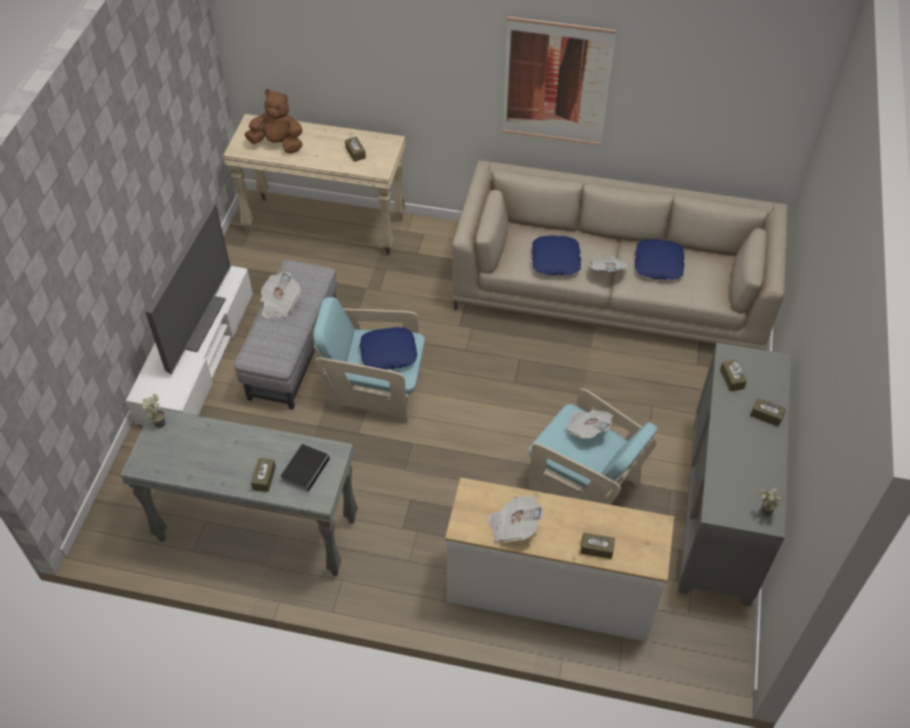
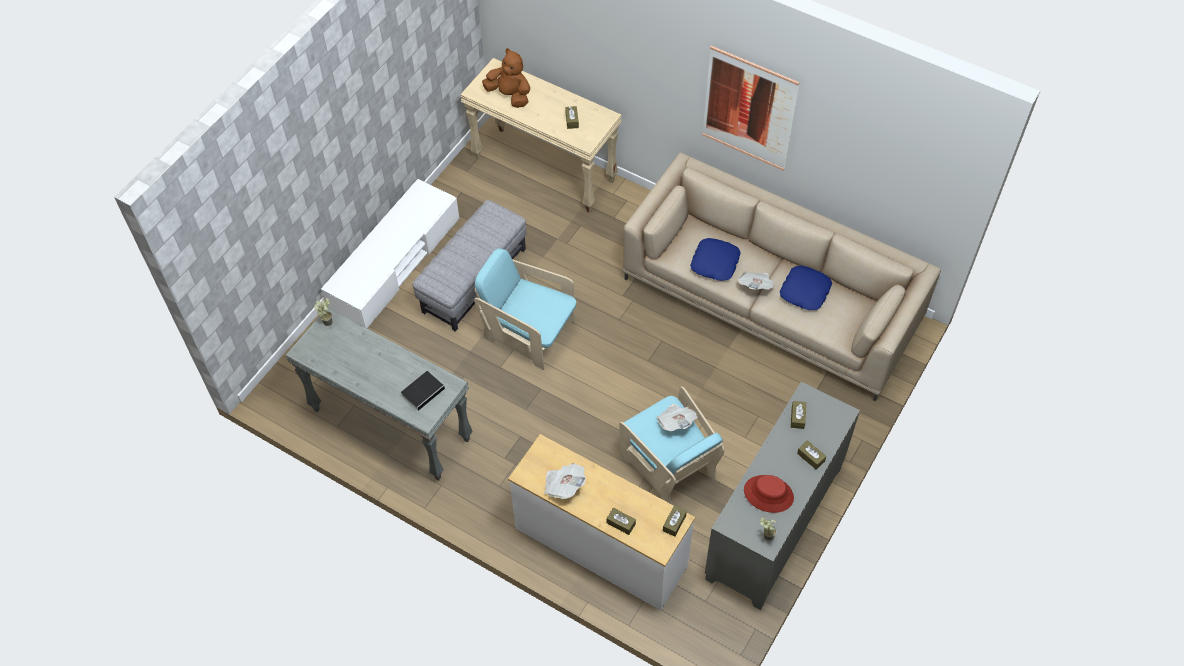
camera: 20 degrees right, 5 degrees up
television [145,204,231,375] -> none
brown tissue box [251,458,276,492] -> brown tissue box moved to [663,505,687,537]
newspaper [260,272,301,318] -> none
blue pillow [360,327,417,370] -> none
none -> red hat [744,475,794,513]

